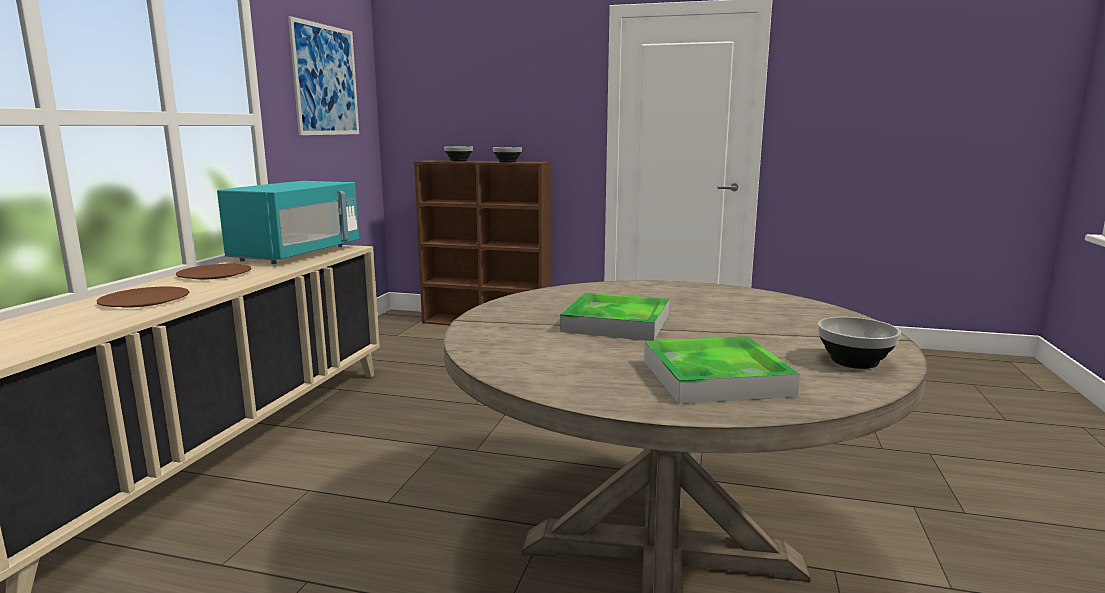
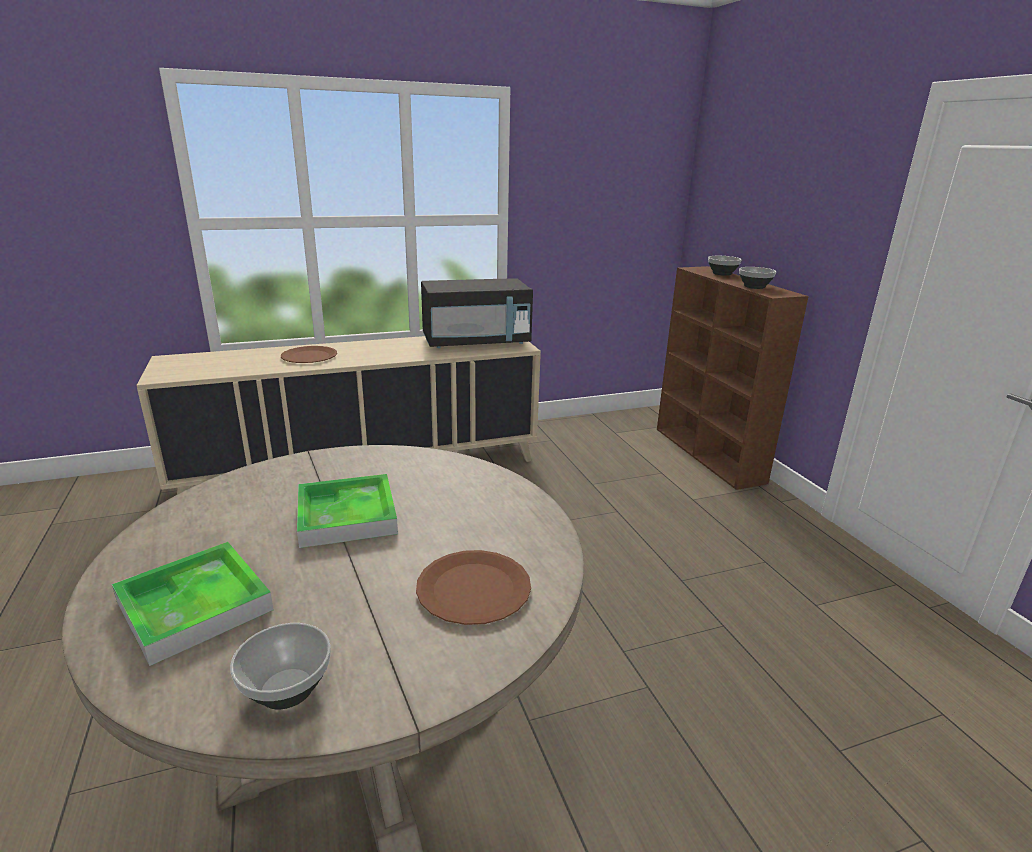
camera: 55 degrees right, 10 degrees up
brown plate [176,264,251,280] -> brown plate moved to [416,550,531,625]
turquoise microwave [217,181,359,264] -> black microwave [421,278,533,348]
picture [288,16,359,135] -> none

